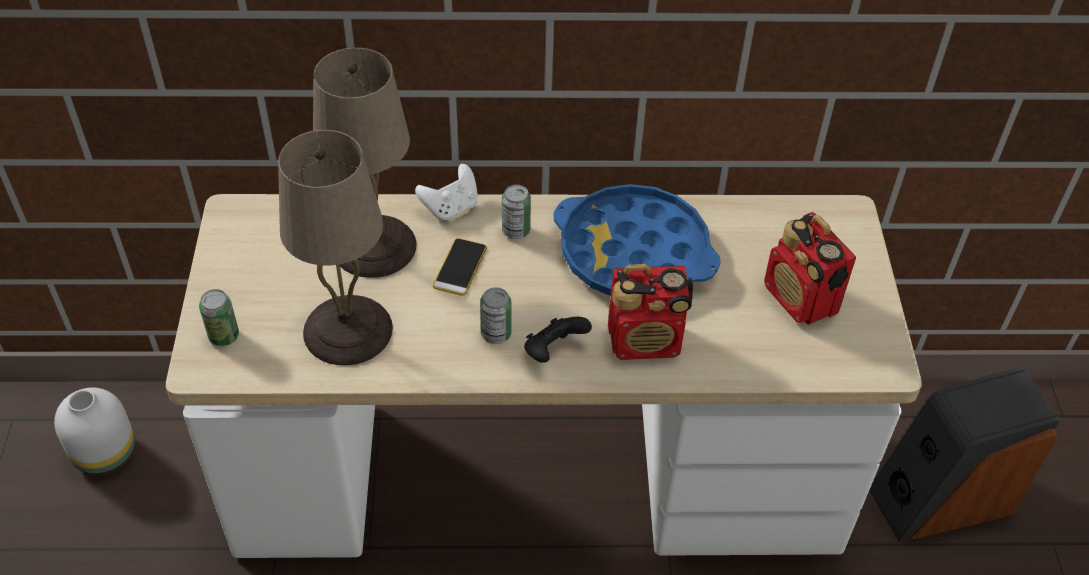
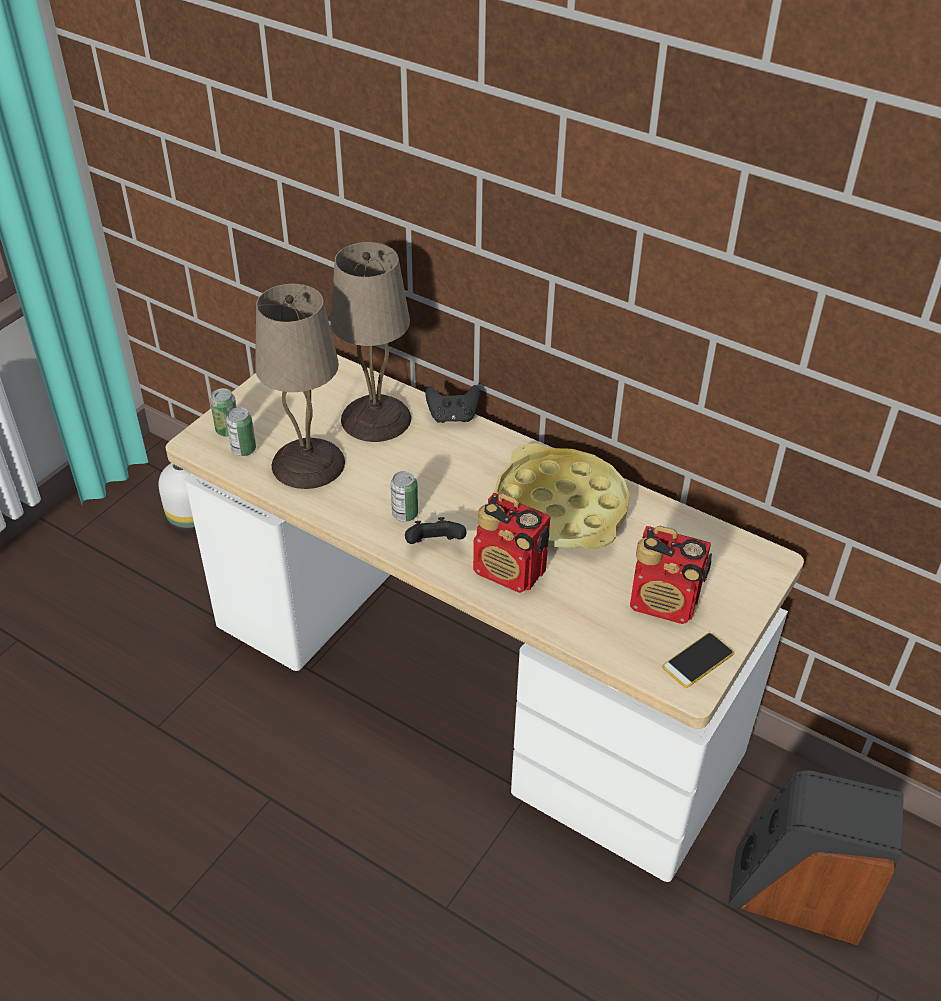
camera: 35 degrees right, 5 degrees down
white game controller [415,164,478,221] -> black game controller [425,385,480,423]
phone [433,238,487,296] -> phone moved to [663,633,734,688]
can [502,185,531,239] -> can moved to [226,407,256,456]
blue tray [554,184,721,296] -> yellow tray [494,443,630,549]
radio [764,212,856,324] -> radio turned 75 degrees counterclockwise [630,526,712,624]

